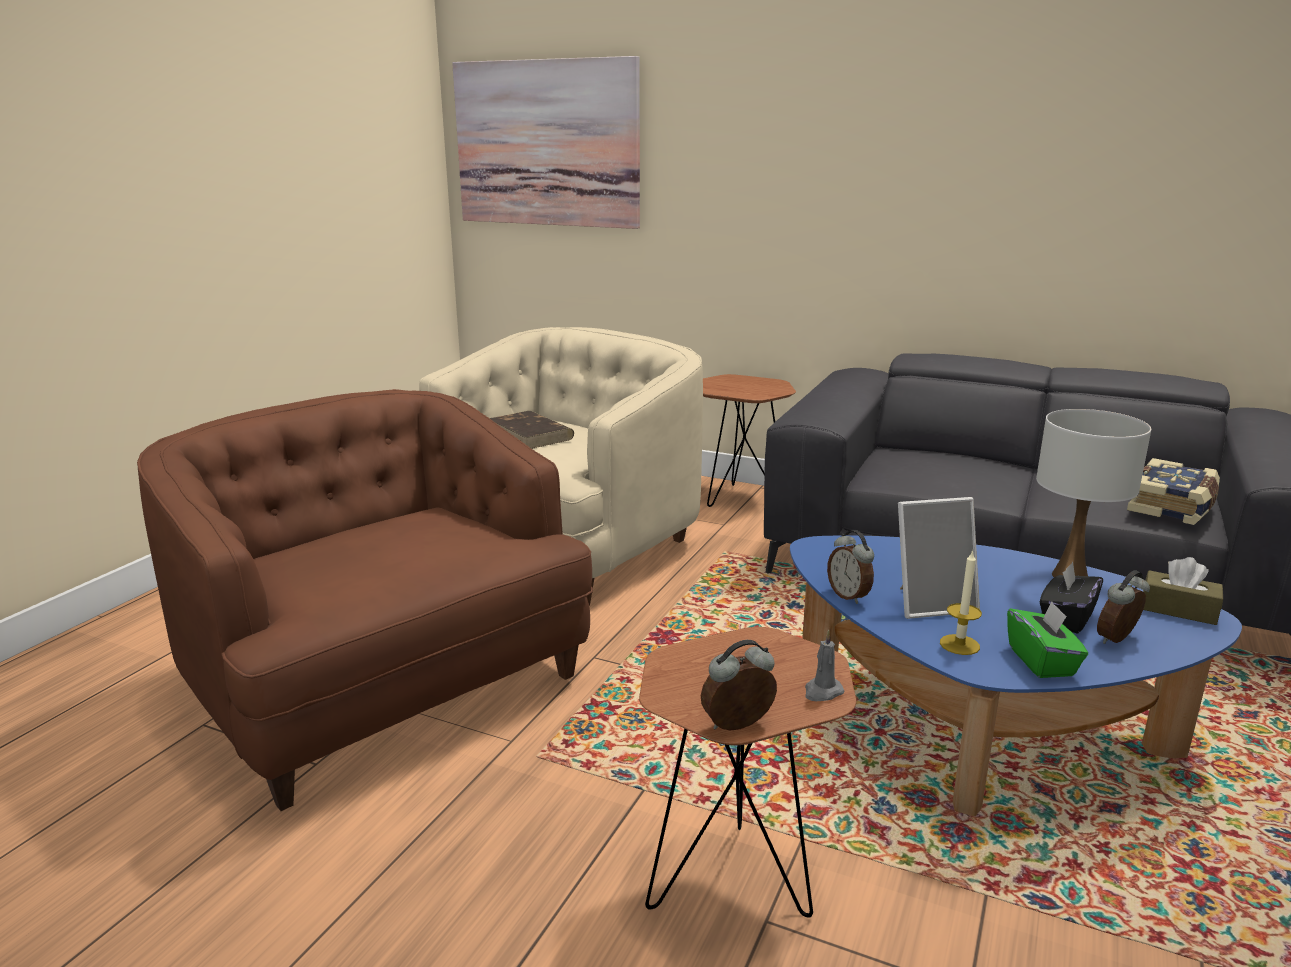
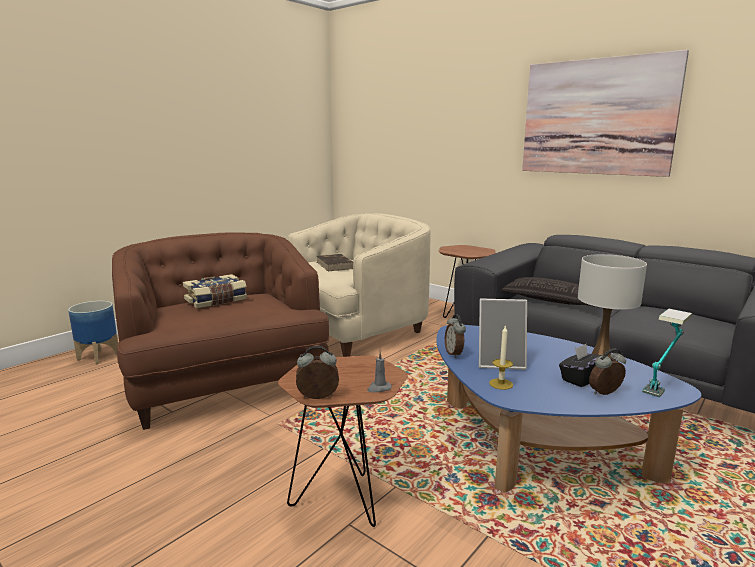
camera: 15 degrees right, 5 degrees down
picture [452,56,640,229] -> picture moved to [522,50,689,177]
green tissue box [1007,601,1088,678] -> none
book [1127,458,1220,525] -> book moved to [183,274,247,308]
brown tissue box [1143,557,1223,625] -> table lamp [642,309,692,397]
none -> planter [68,301,118,364]
none -> pillow [501,277,601,308]

